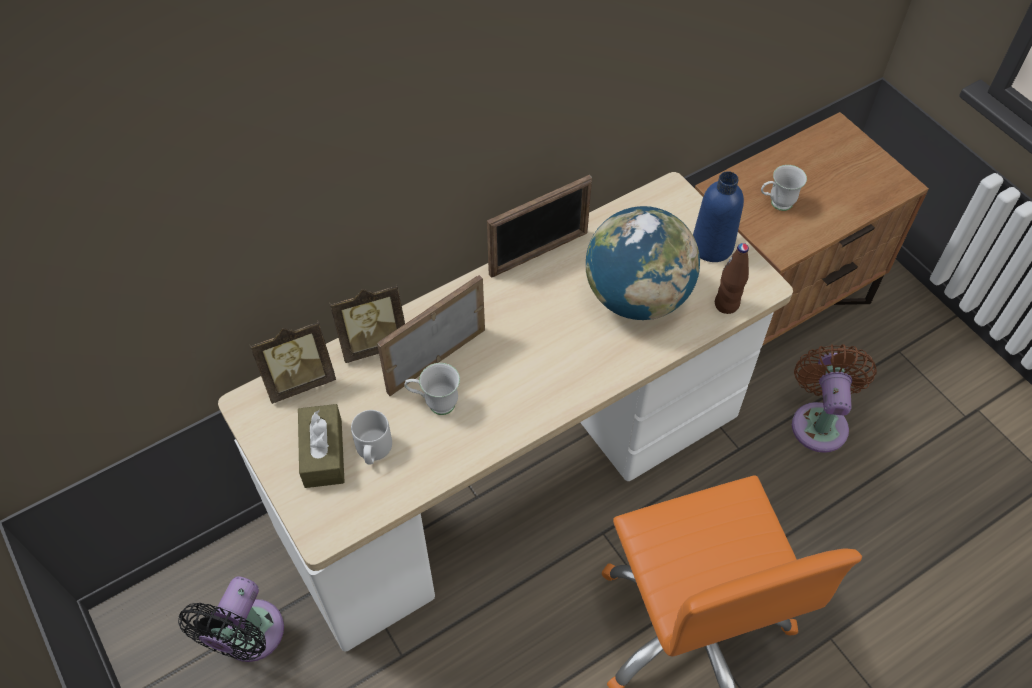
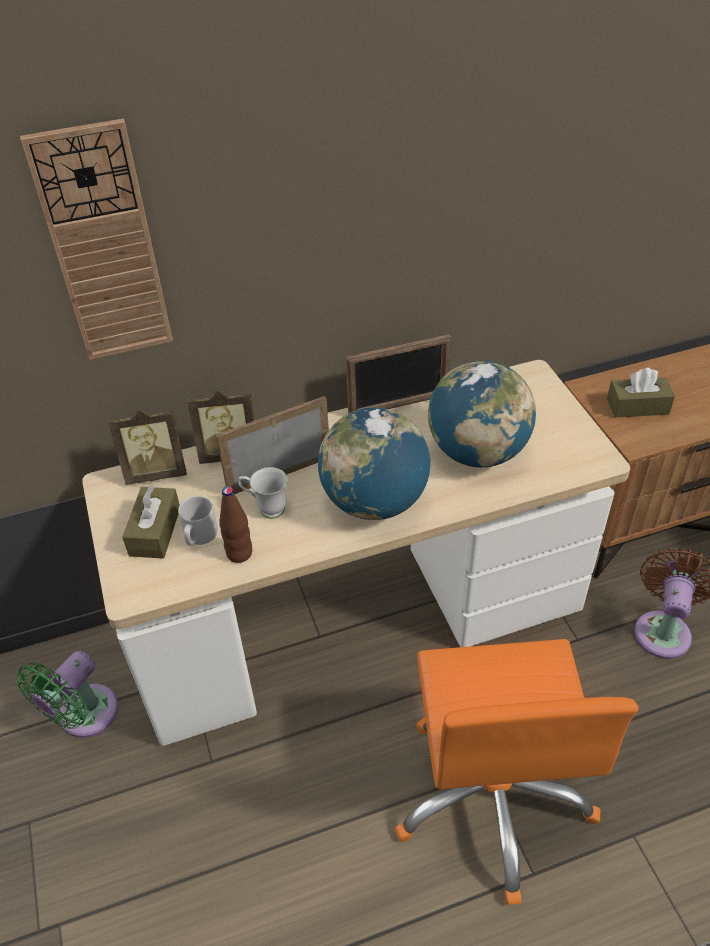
camera: 15 degrees right, 10 degrees down
black fan [178,576,284,662] -> green fan [16,651,118,738]
blue bottle [693,171,744,262] -> none
brown bottle [715,243,749,314] -> brown bottle moved to [219,486,252,563]
white mug [761,165,807,211] -> brown tissue box [607,368,675,418]
none -> wall clock [20,119,173,360]
none -> globe [318,408,430,520]

